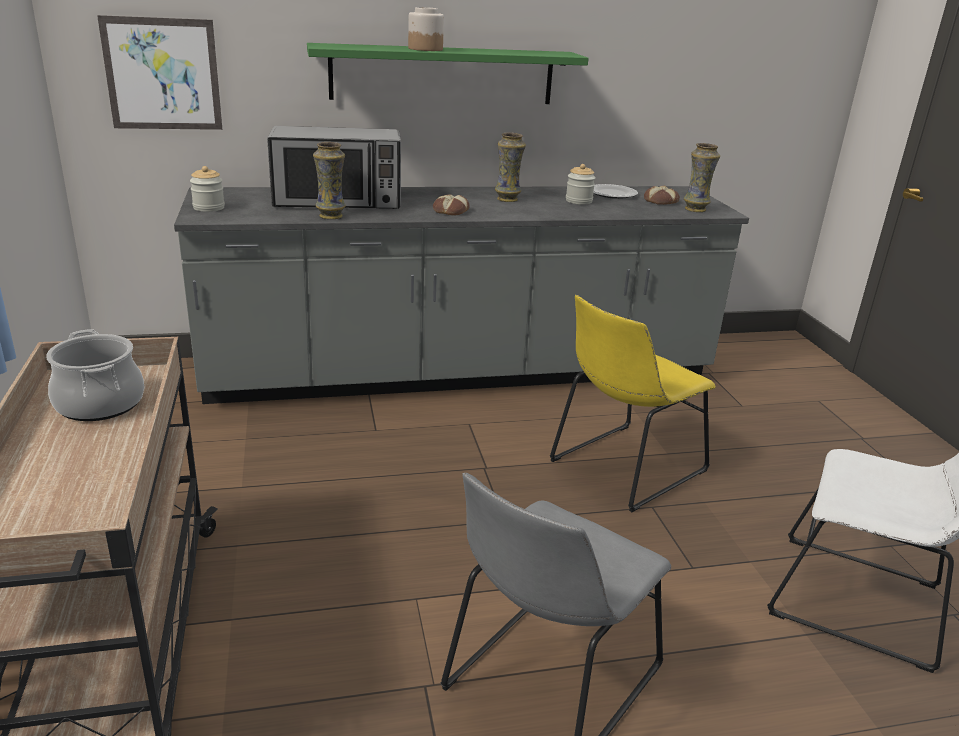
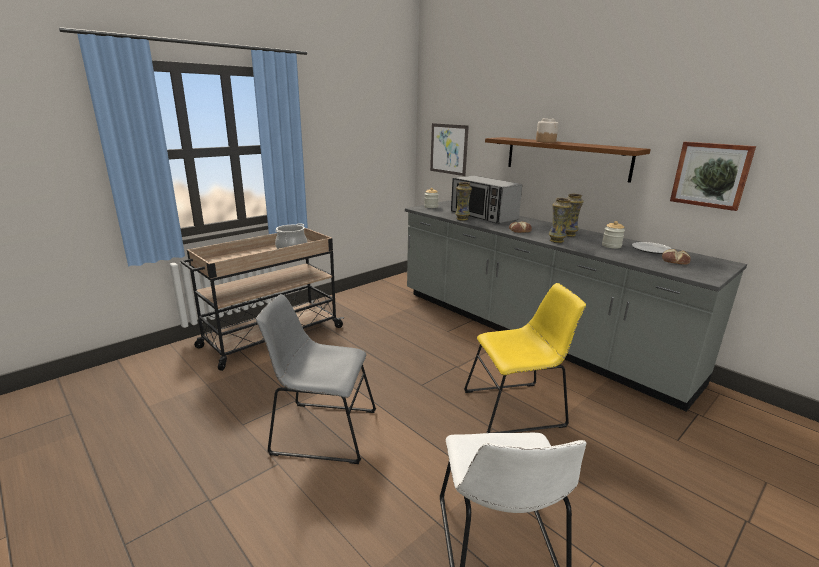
camera: 60 degrees right, 5 degrees down
green shelf [307,43,589,104] -> brown shelf [485,137,651,183]
yellow chair [550,295,716,512] -> yellow chair turned 150 degrees clockwise [464,283,586,433]
vase [684,143,720,212] -> vase moved to [549,198,572,243]
none -> picture [670,142,756,211]

